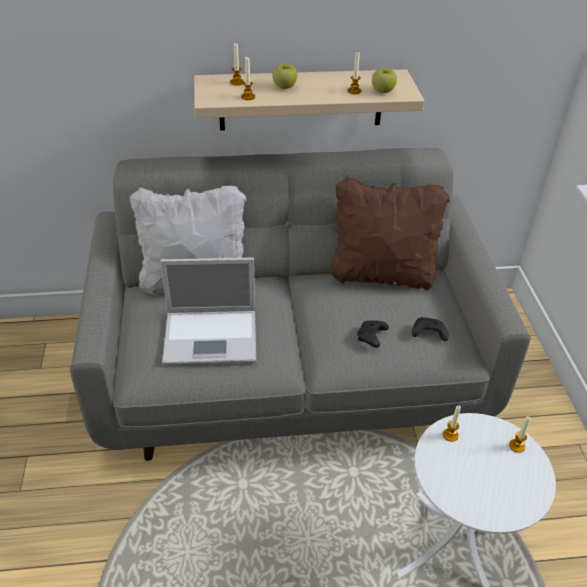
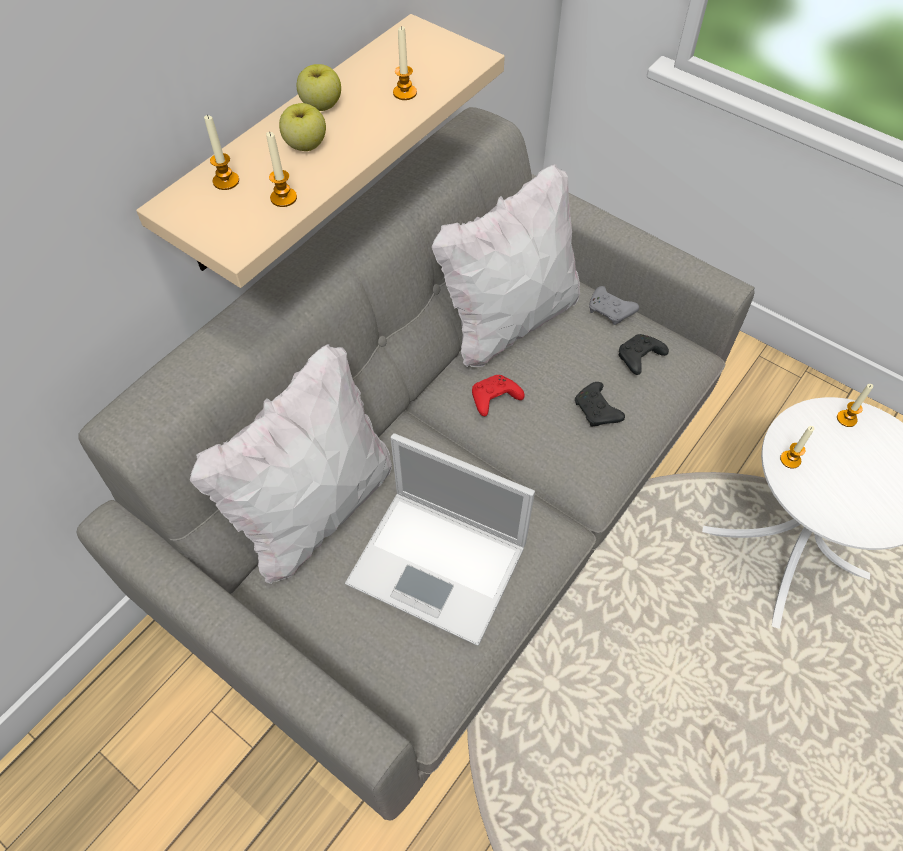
camera: 45 degrees left, 15 degrees up
laptop [160,257,256,365] -> laptop turned 75 degrees clockwise [345,433,535,646]
brown pillow [329,177,450,290] -> white pillow [432,164,580,367]
apple [372,68,397,93] -> apple moved to [297,64,341,111]
none -> red game controller [472,375,524,416]
none -> grey game controller [589,286,639,325]

